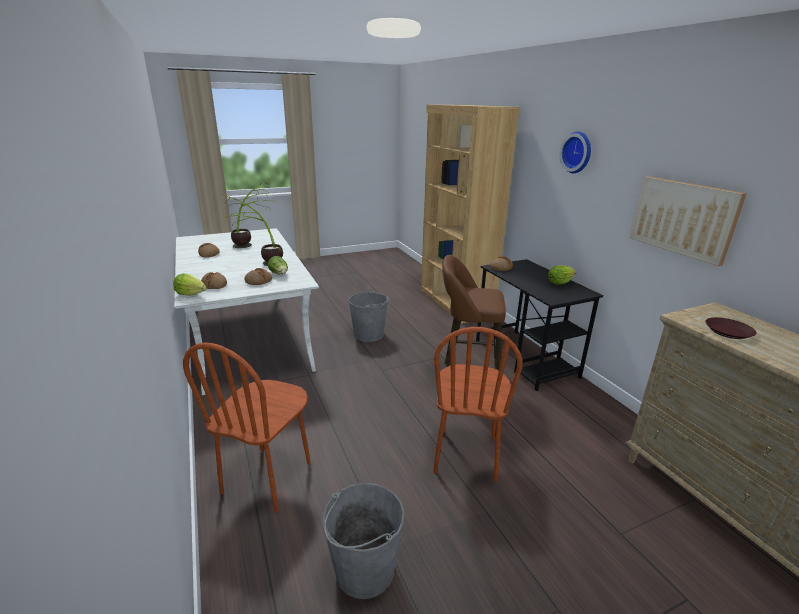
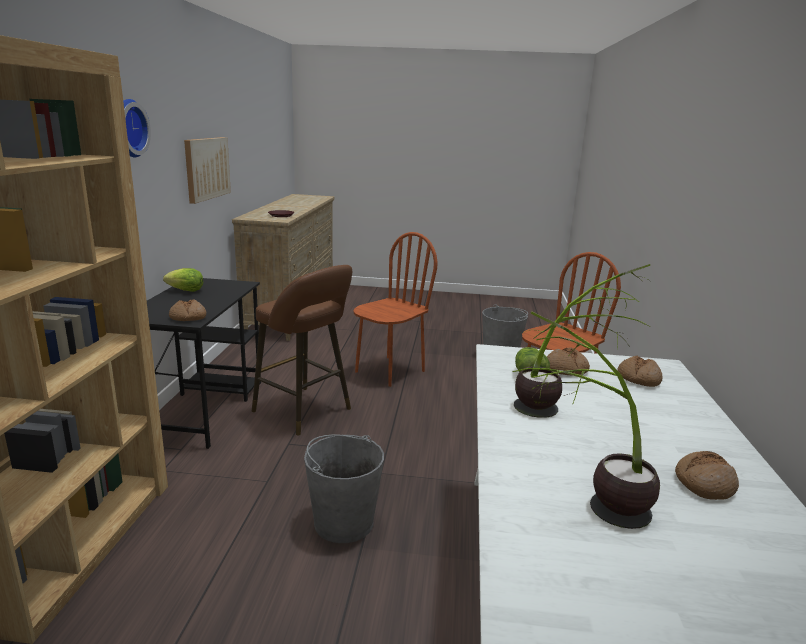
camera: 150 degrees left, 5 degrees down
lettuce [173,273,207,296] -> none

